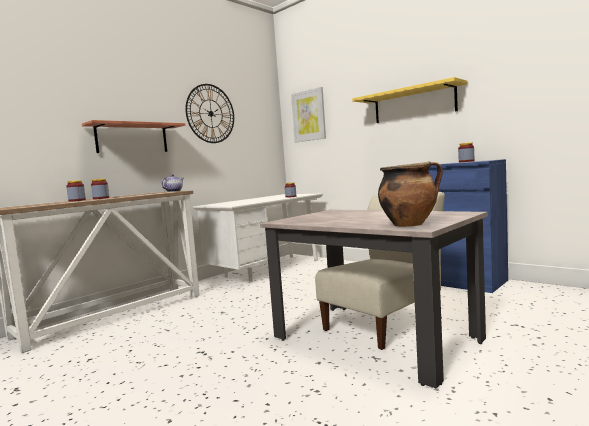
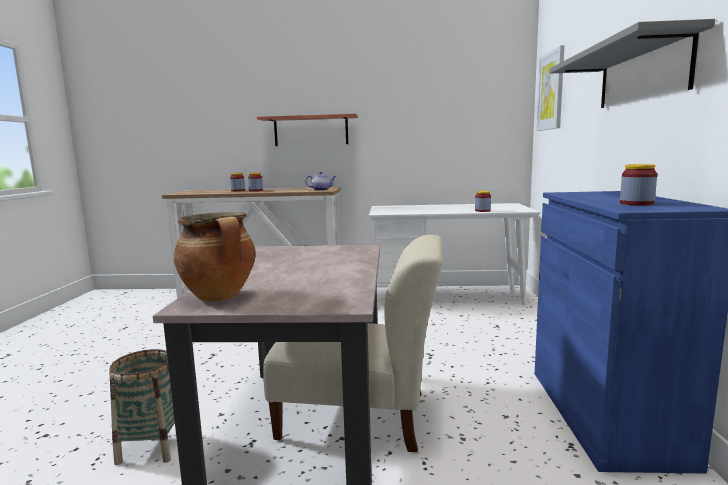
camera: 50 degrees right, 5 degrees up
wall clock [185,84,234,143] -> none
yellow shelf [352,77,467,123] -> grey shelf [549,19,715,108]
none -> basket [109,349,175,465]

